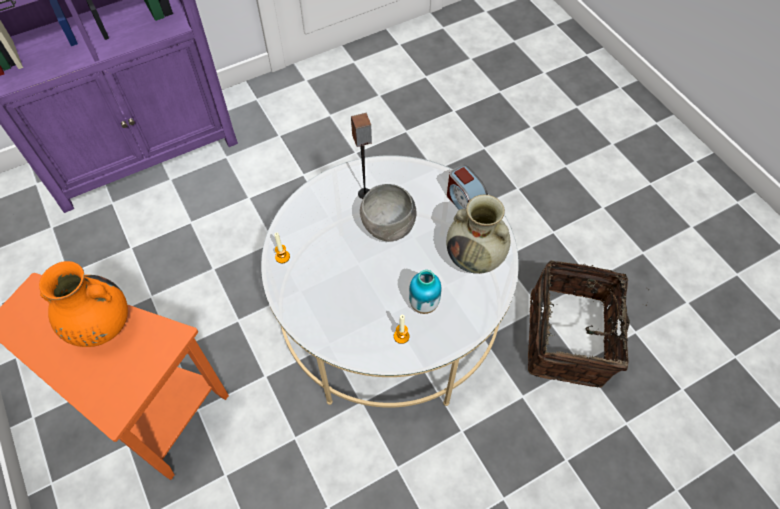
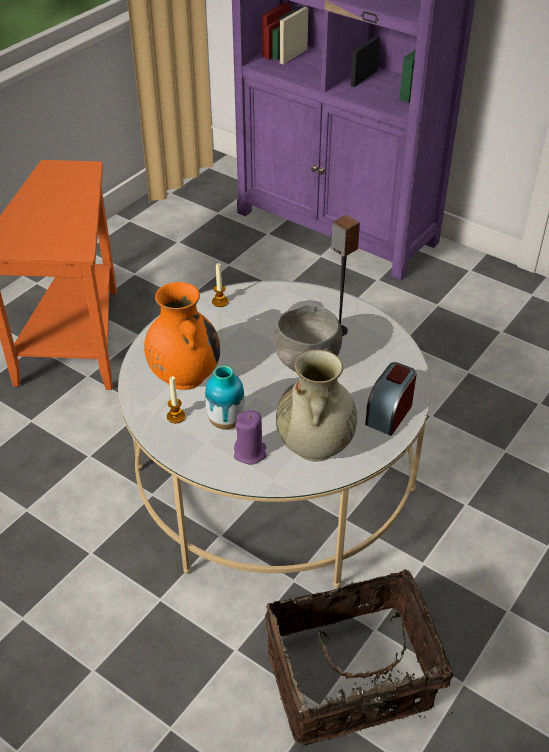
camera: 65 degrees right, 15 degrees down
orange vase [39,261,128,347] -> orange vase moved to [144,282,220,390]
none -> purple candle [234,410,267,464]

